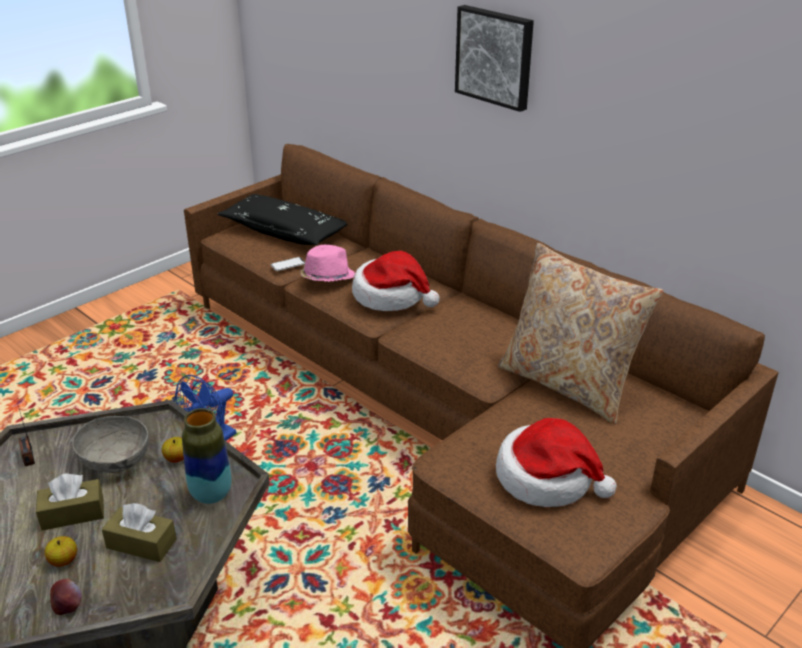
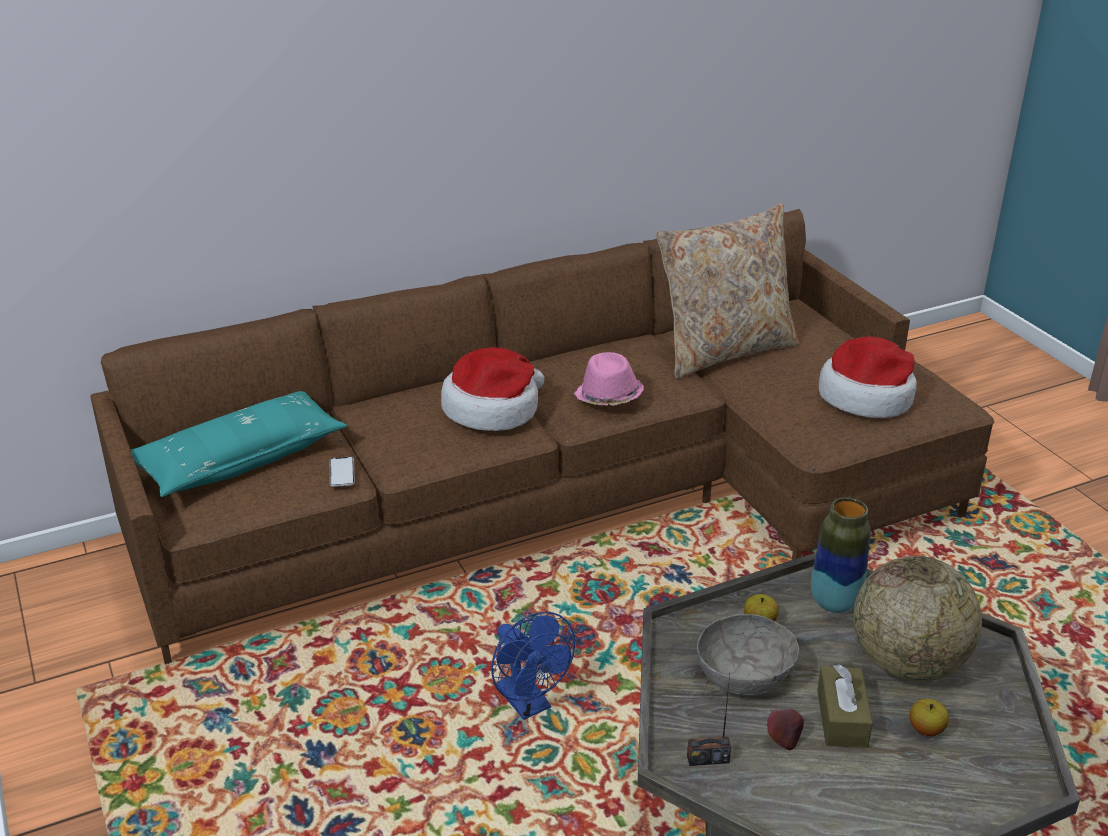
camera: 70 degrees left, 0 degrees up
apple [50,578,82,615] -> apple moved to [767,708,804,750]
brown tissue box [102,503,177,562] -> globe [853,556,982,681]
black pillow [217,194,347,245] -> turquoise pillow [131,391,347,497]
pink hat [300,245,355,282] -> pink hat moved to [574,352,644,406]
picture [455,5,534,112] -> none

